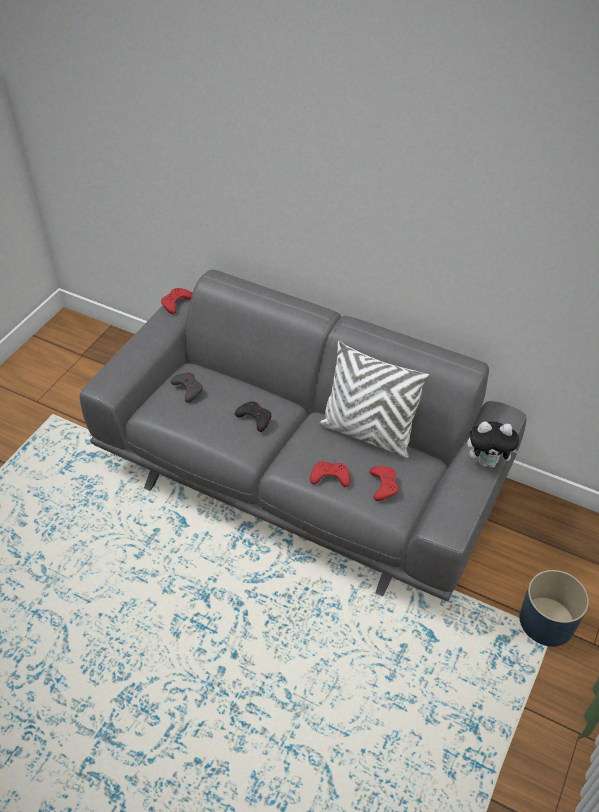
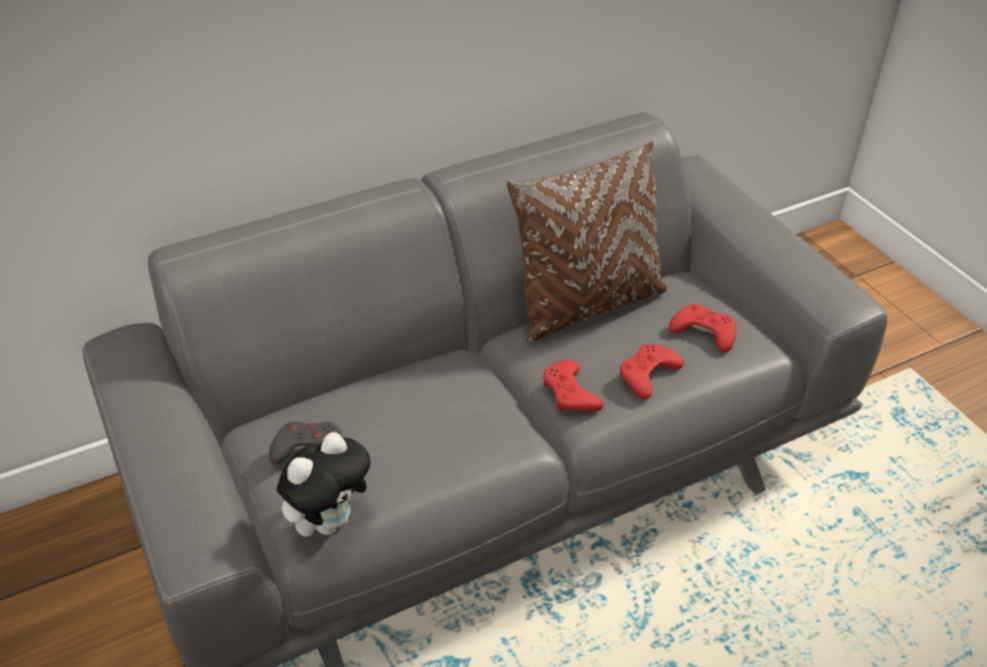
camera: 55 degrees left, 5 degrees down
red game controller [161,288,192,314] -> red game controller moved to [543,360,603,412]
black game controller [235,401,271,432] -> none
white pillow [319,341,430,458] -> brown pillow [507,142,667,342]
plush toy [467,421,522,468] -> plush toy moved to [276,432,371,537]
blue planter [519,570,589,647] -> none

